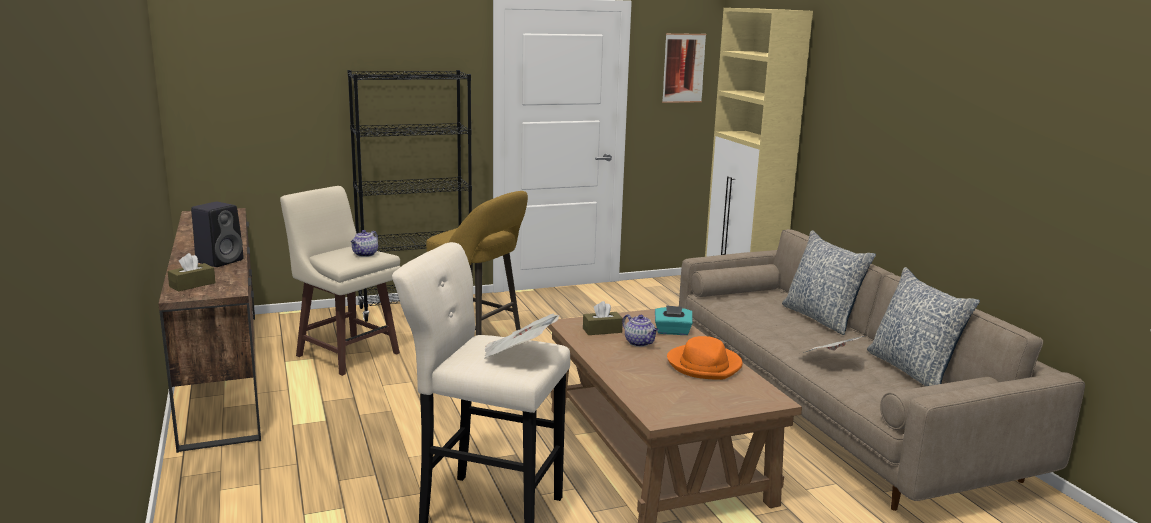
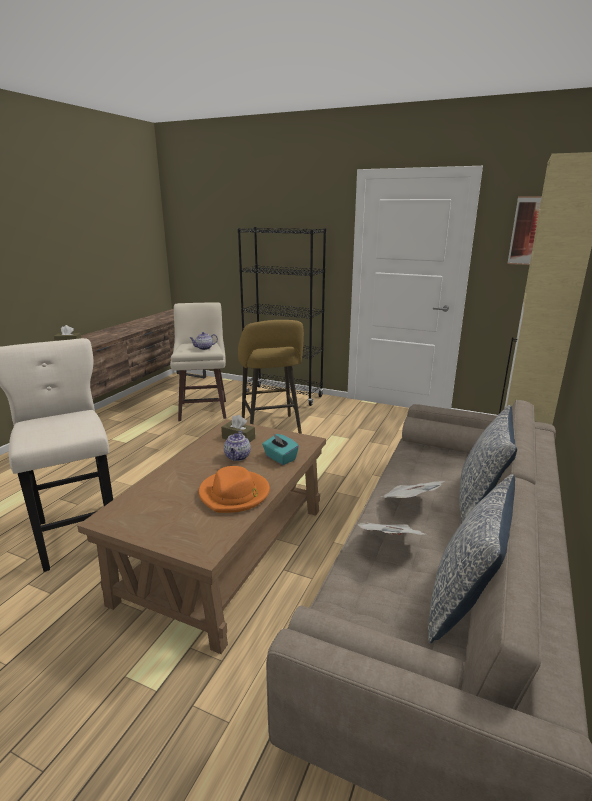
camera: 45 degrees right, 5 degrees up
black speaker [191,202,244,267] -> none
newspaper [484,313,559,359] -> newspaper moved to [381,481,445,498]

